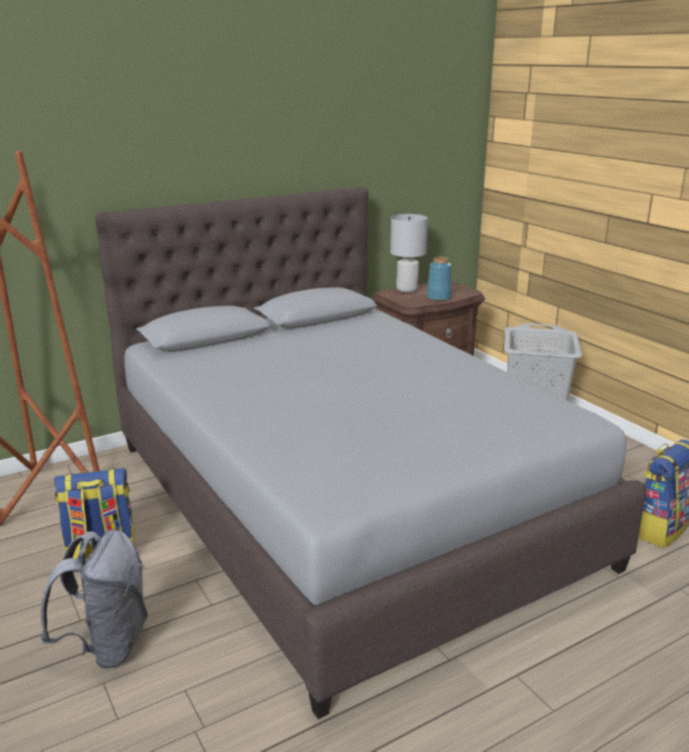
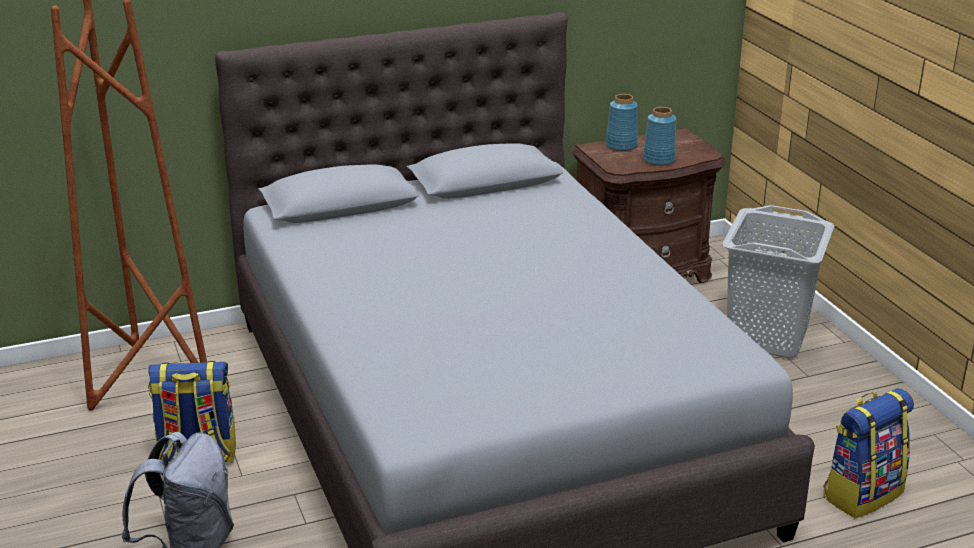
camera: 10 degrees right, 5 degrees up
grey table lamp [390,214,428,293] -> blue vase [606,94,638,151]

